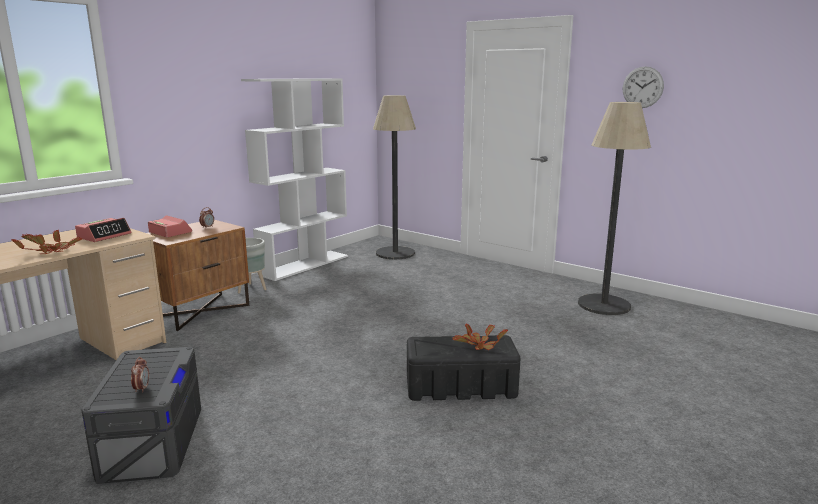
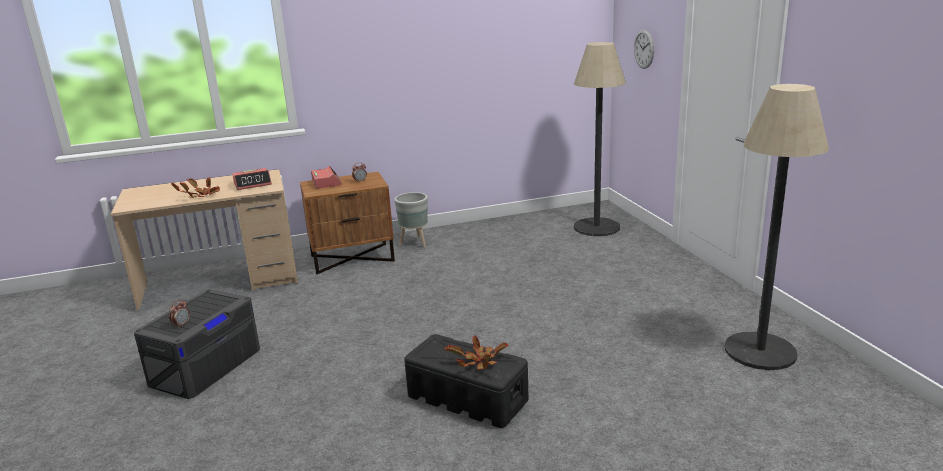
camera: 35 degrees right, 5 degrees up
white bookcase [241,78,348,281] -> none
wall clock [623,66,664,108] -> wall clock moved to [634,30,654,69]

